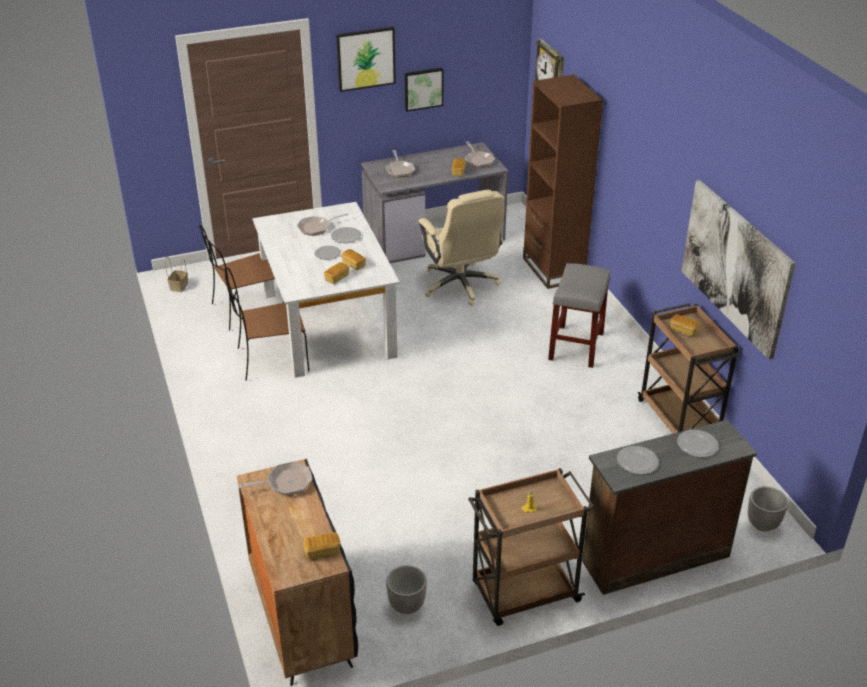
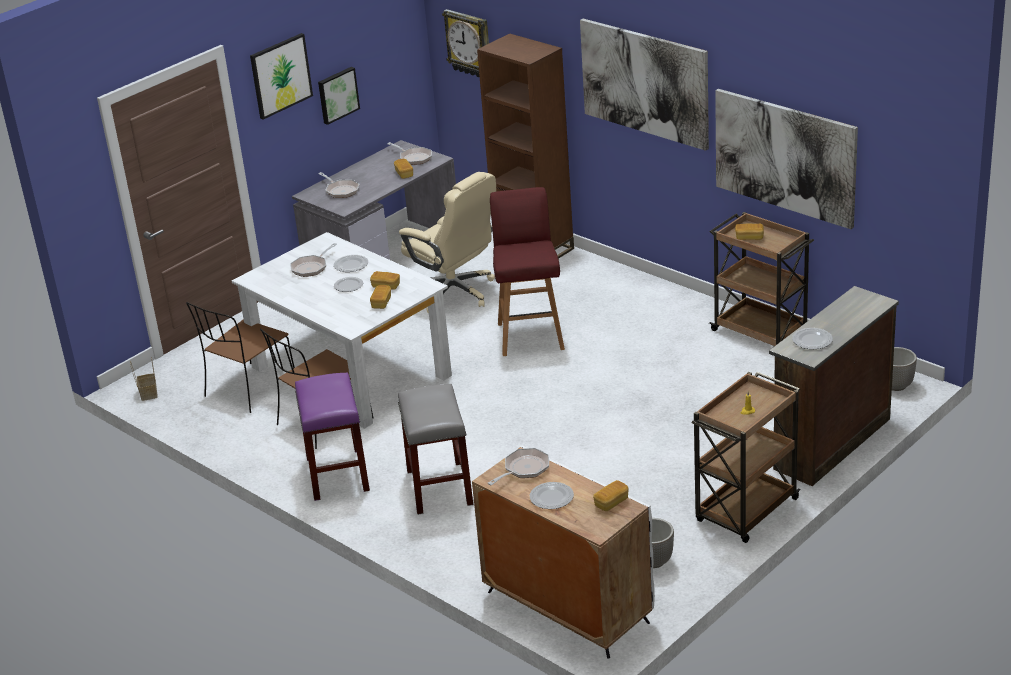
camera: 25 degrees left, 5 degrees down
black cabinet [237,459,358,686] -> white cabinet [472,446,655,659]
grey stool [548,263,610,368] -> grey stool moved to [398,384,473,515]
plate [677,430,719,457] -> plate moved to [530,482,574,509]
none -> purple stool [295,373,370,501]
none -> red stool [490,187,565,356]
none -> picture [580,19,709,151]

